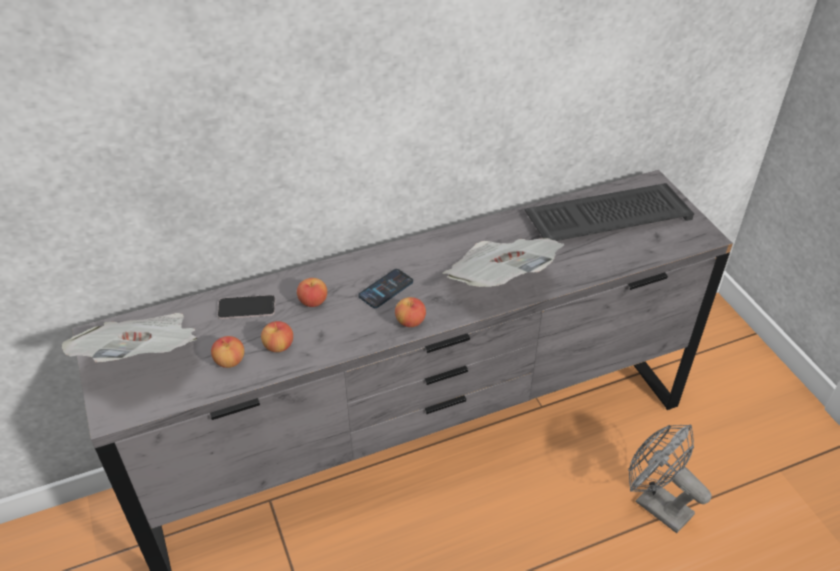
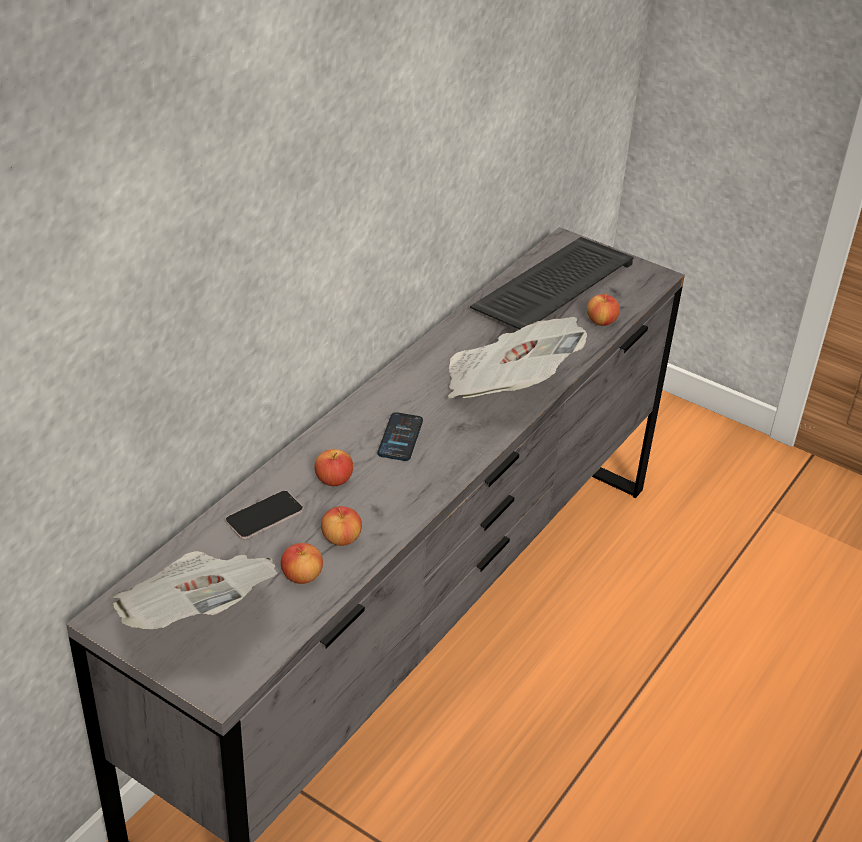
camera: 35 degrees left, 5 degrees down
apple [395,297,426,327] -> apple moved to [587,293,620,326]
grey fan [628,425,712,533] -> none

